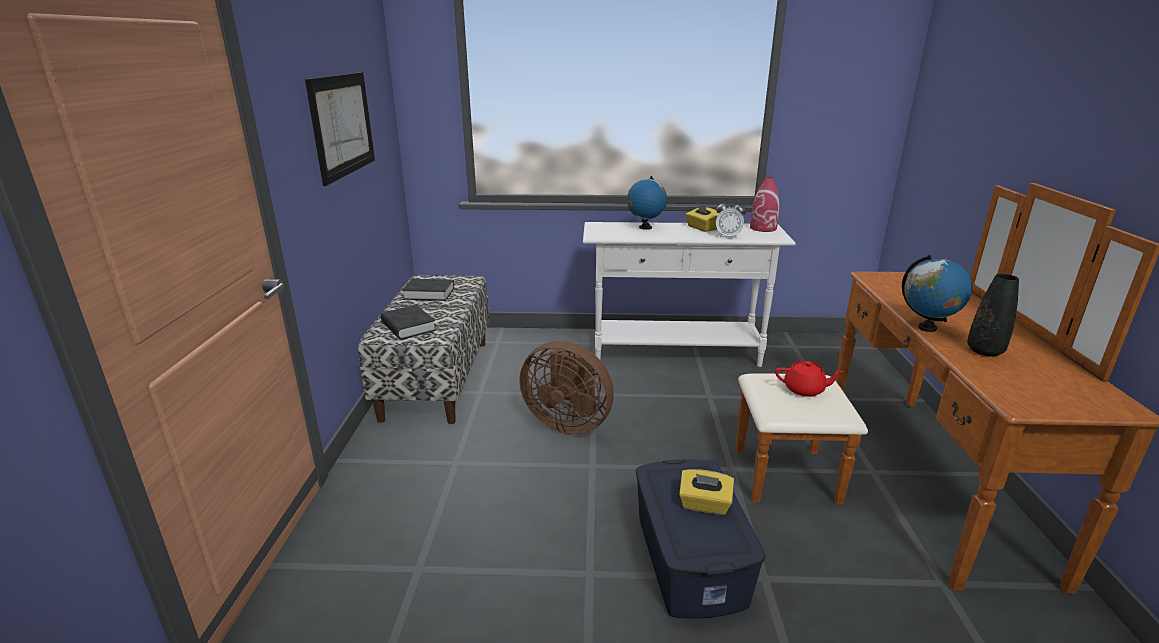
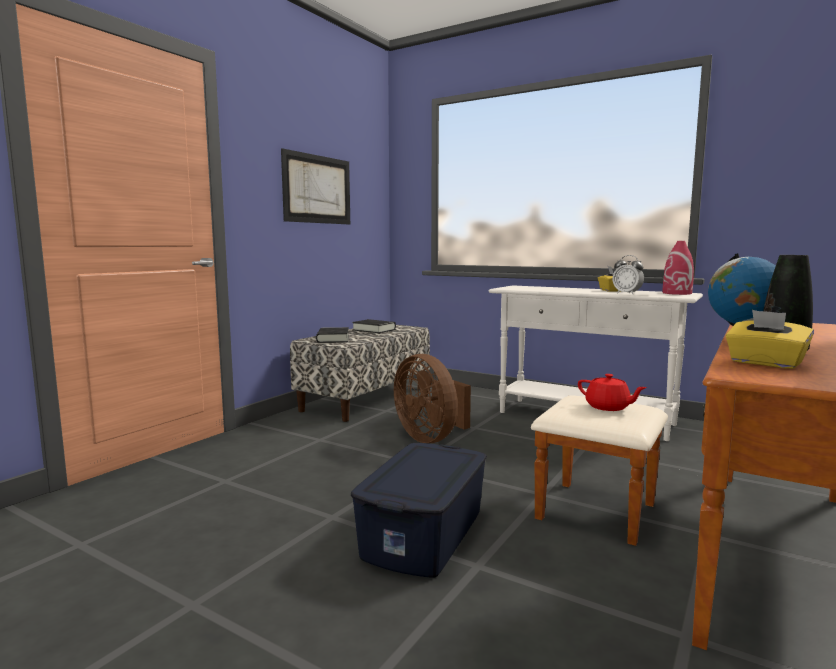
camera: 30 degrees right, 15 degrees down
globe [627,176,667,230] -> none
yellow tissue box [679,469,734,515] -> yellow tissue box moved to [726,310,814,369]

